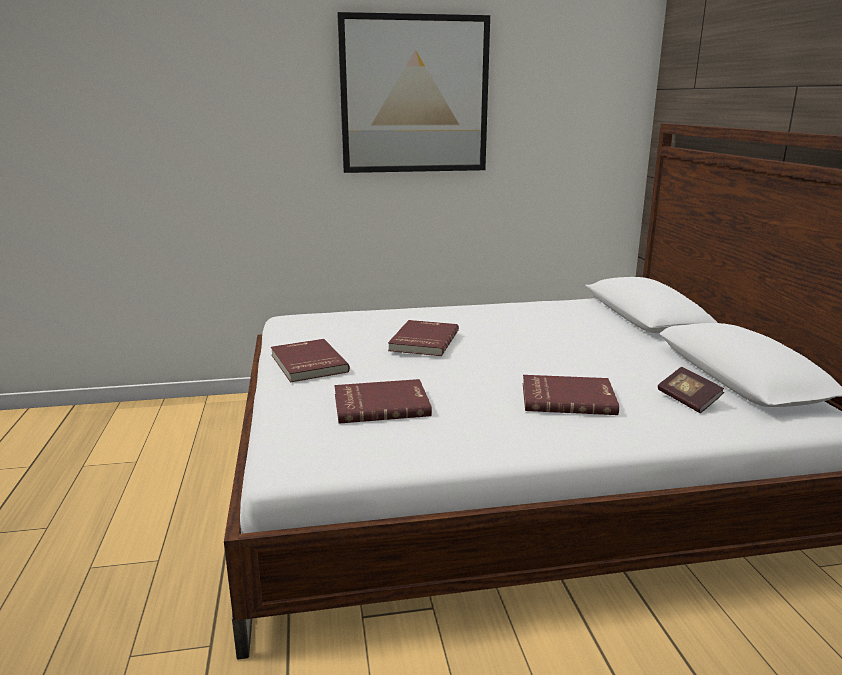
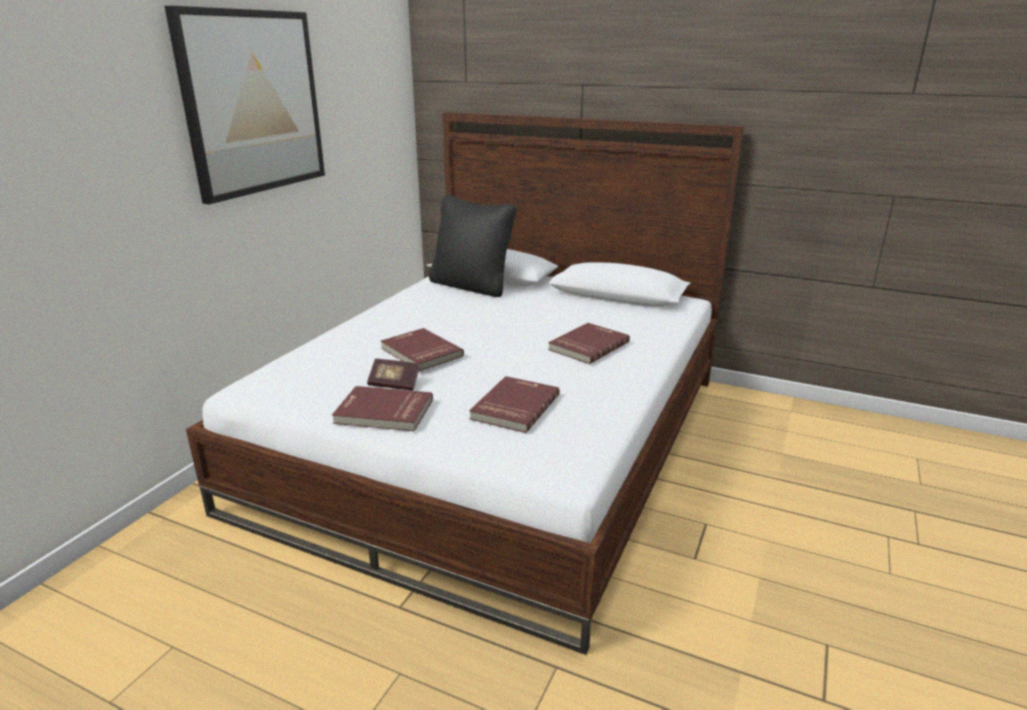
camera: 55 degrees left, 5 degrees up
book [658,367,724,413] -> book moved to [367,359,419,391]
none -> black pillow [429,195,517,297]

